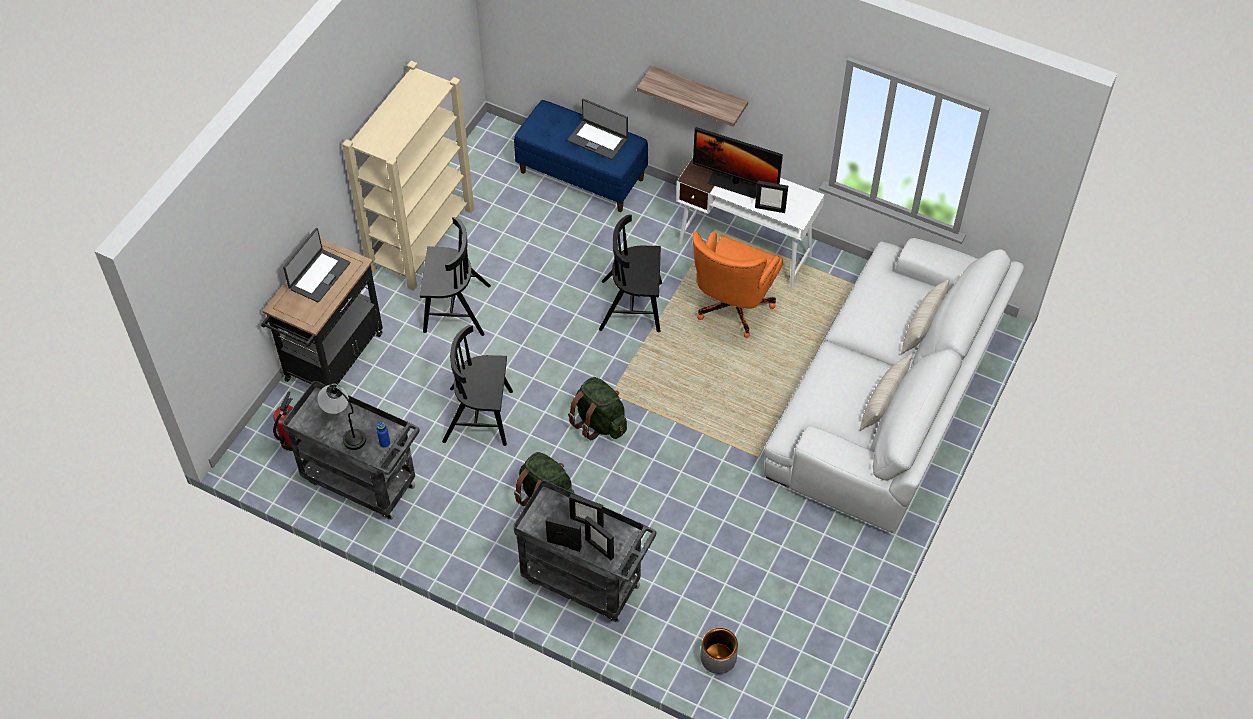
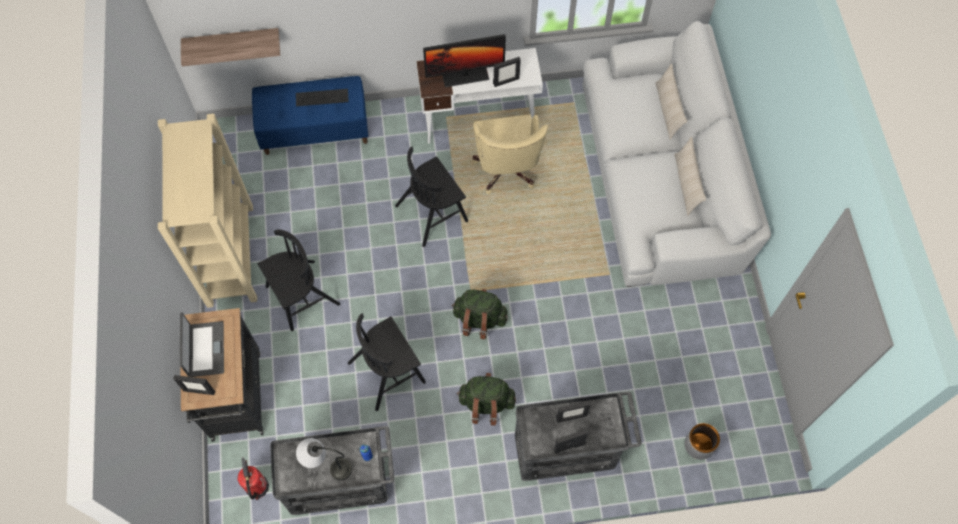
camera: 35 degrees left, 10 degrees up
laptop [567,99,628,160] -> keyboard [296,89,349,106]
picture frame [585,516,614,560] -> picture frame moved to [173,375,215,395]
shelf [637,66,748,127] -> shelf moved to [181,28,280,66]
orange office chair [693,231,783,338] -> beige office chair [473,114,548,194]

